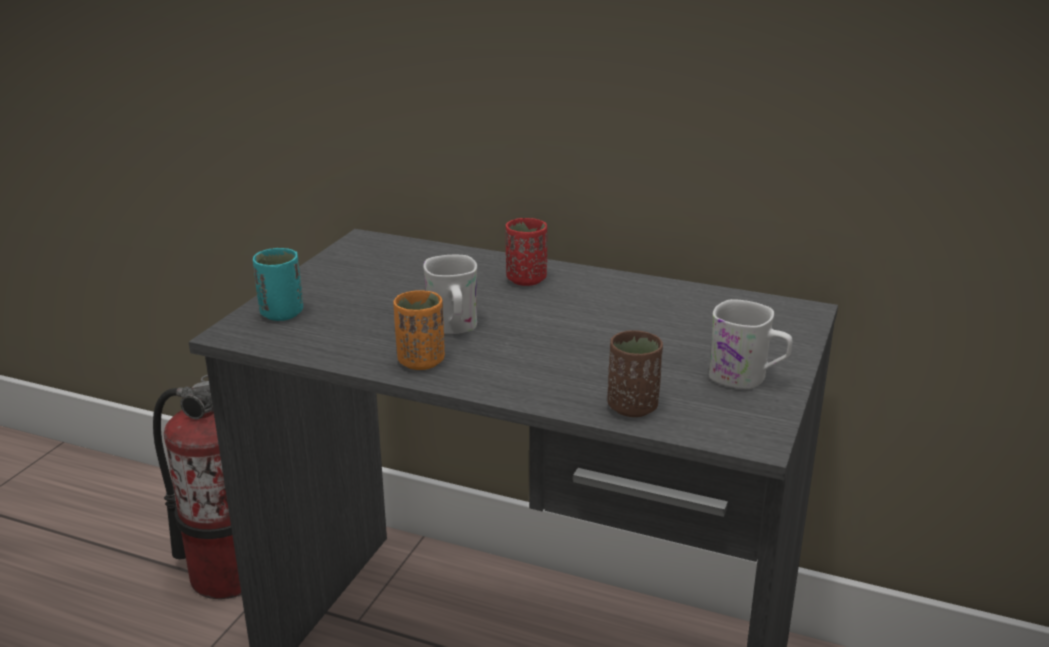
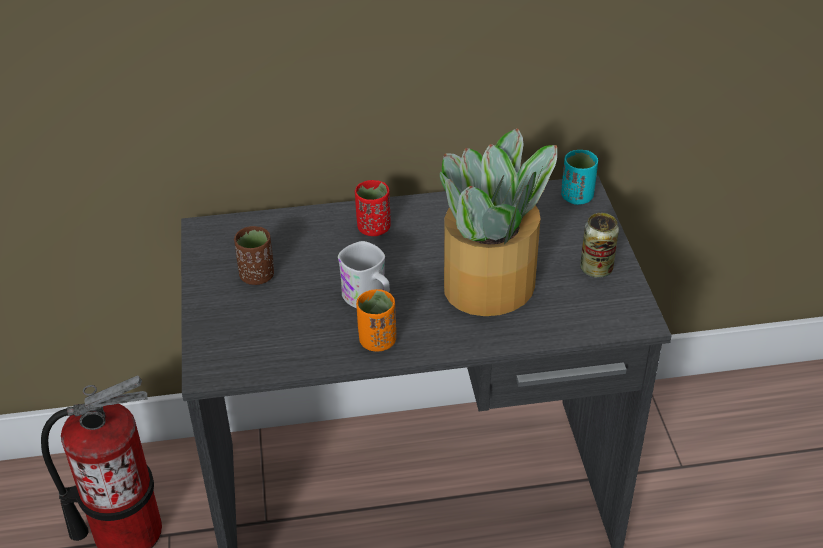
camera: 30 degrees left, 15 degrees up
turquoise cup [253,248,303,321] -> turquoise cup moved to [561,150,598,205]
brown cup [607,330,663,417] -> brown cup moved to [234,226,274,285]
white mug [709,299,793,389] -> can [580,213,619,278]
none -> potted plant [440,128,557,316]

